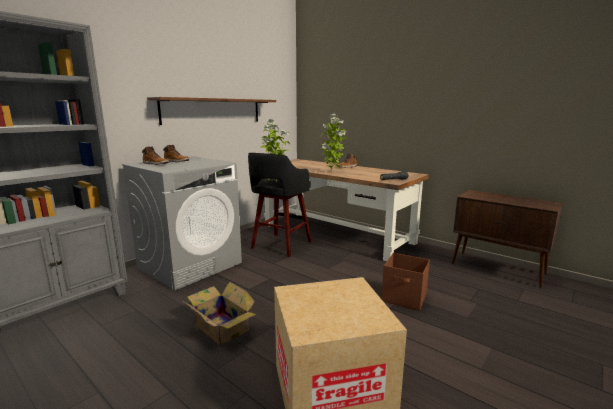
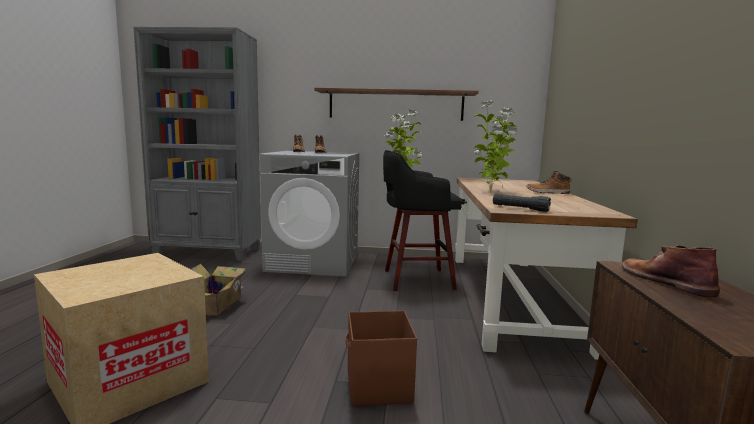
camera: 55 degrees right, 5 degrees down
none -> brown boot [622,245,720,297]

